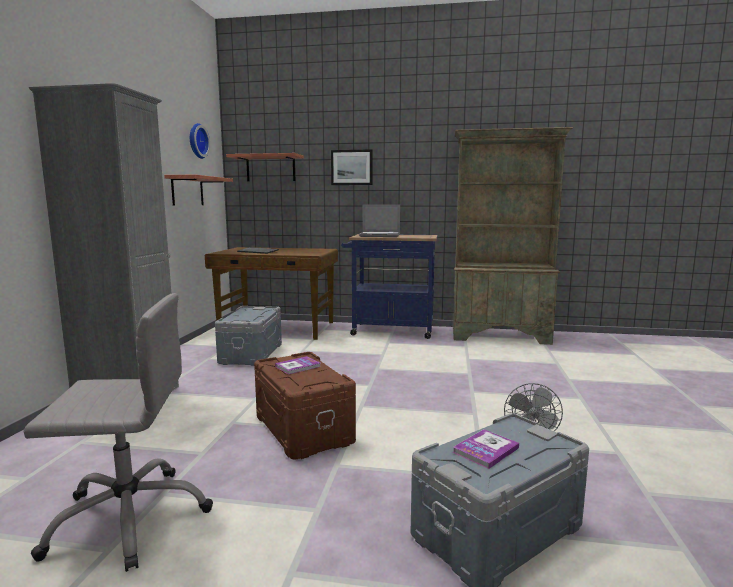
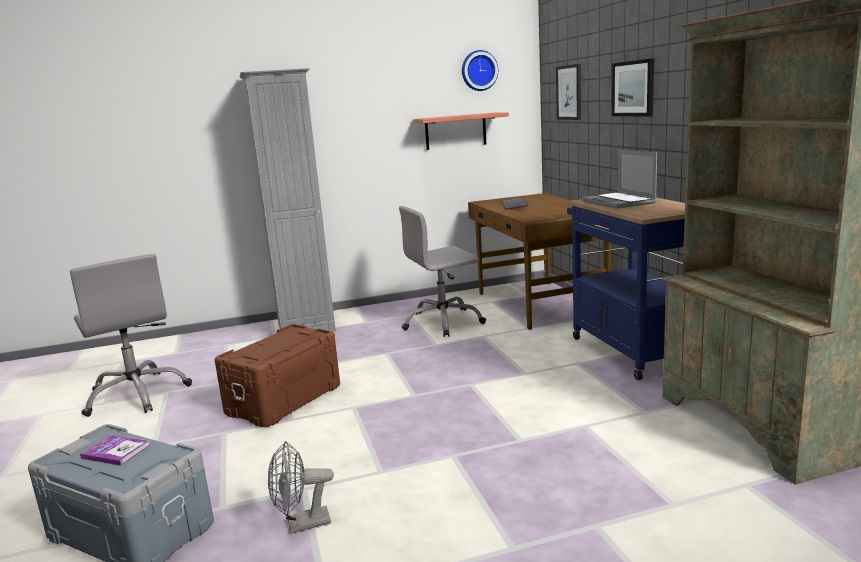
camera: 65 degrees right, 5 degrees up
grey storage box [215,306,282,366] -> grey office chair [399,206,486,337]
shelf [226,153,304,181] -> picture [556,64,581,120]
book [275,356,321,375] -> none

